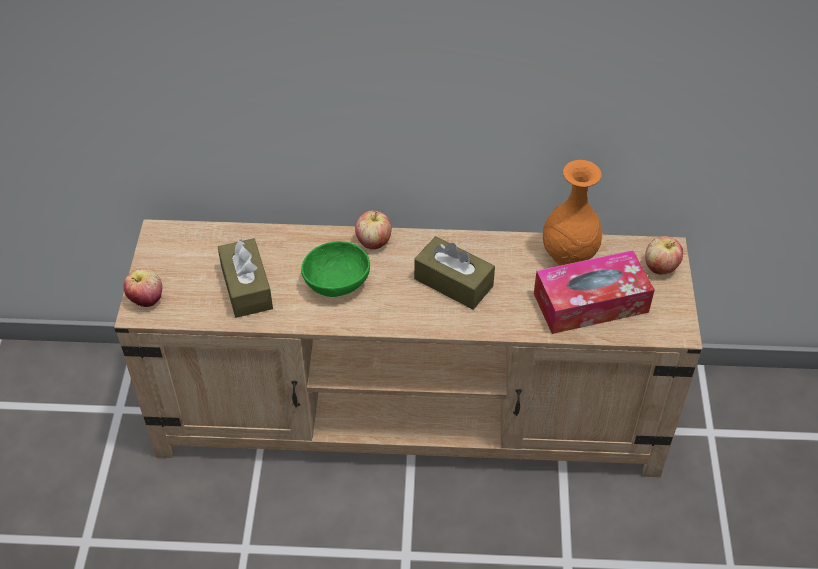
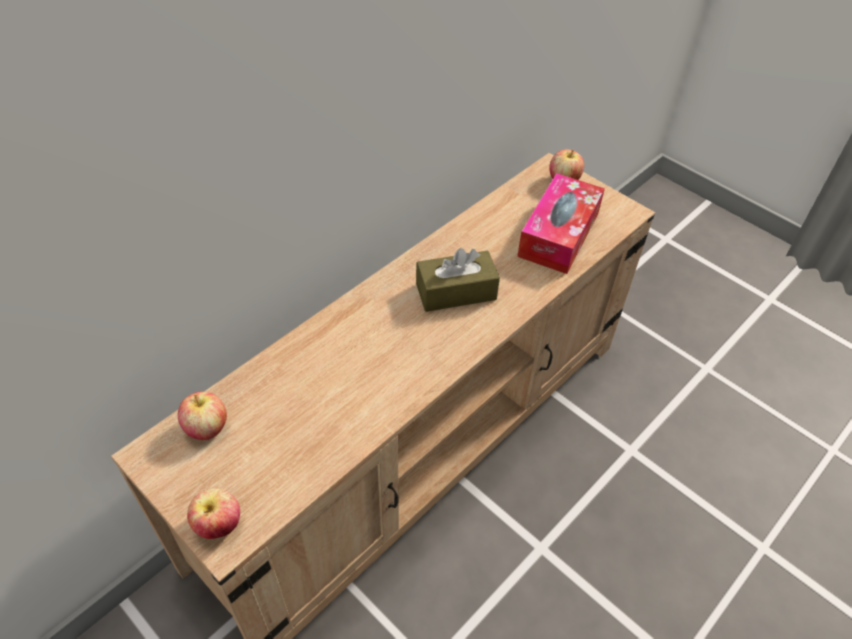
camera: 50 degrees left, 0 degrees up
brown tissue box [218,238,273,318] -> none
green bowl [301,241,370,297] -> none
apple [355,211,392,249] -> apple moved to [178,392,227,440]
orange vase [543,160,603,266] -> none

